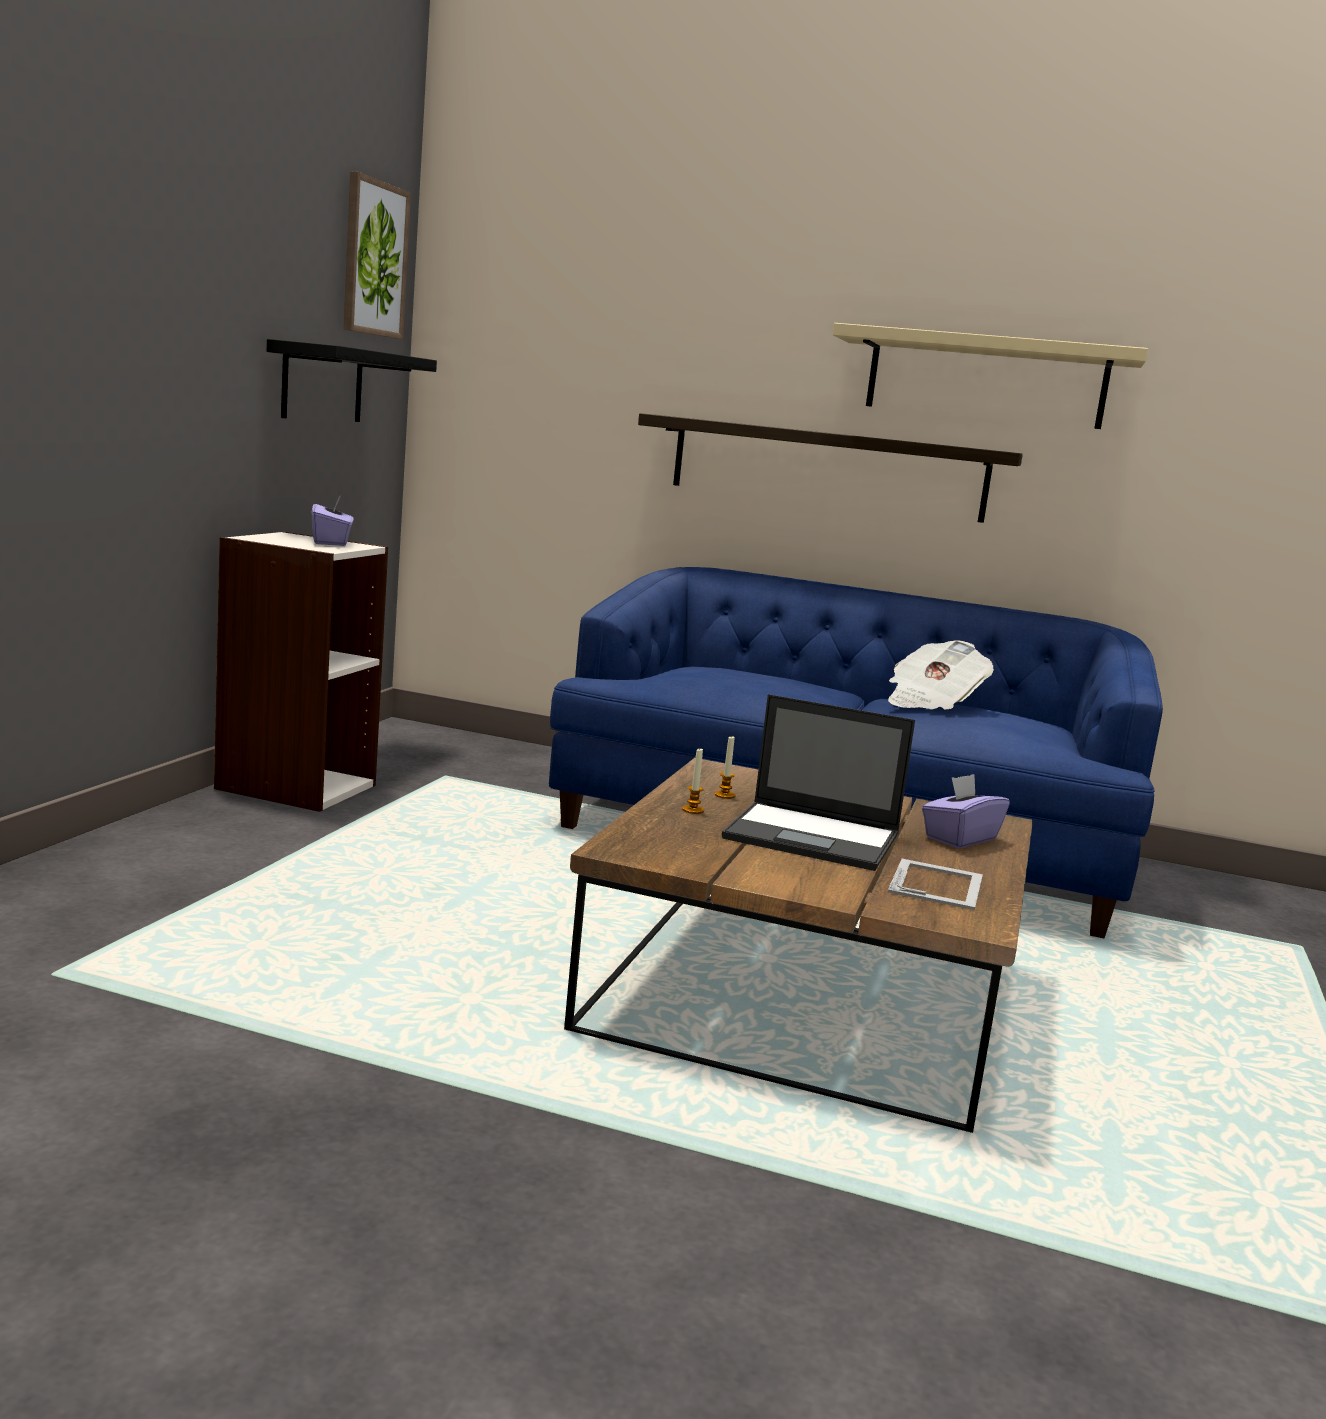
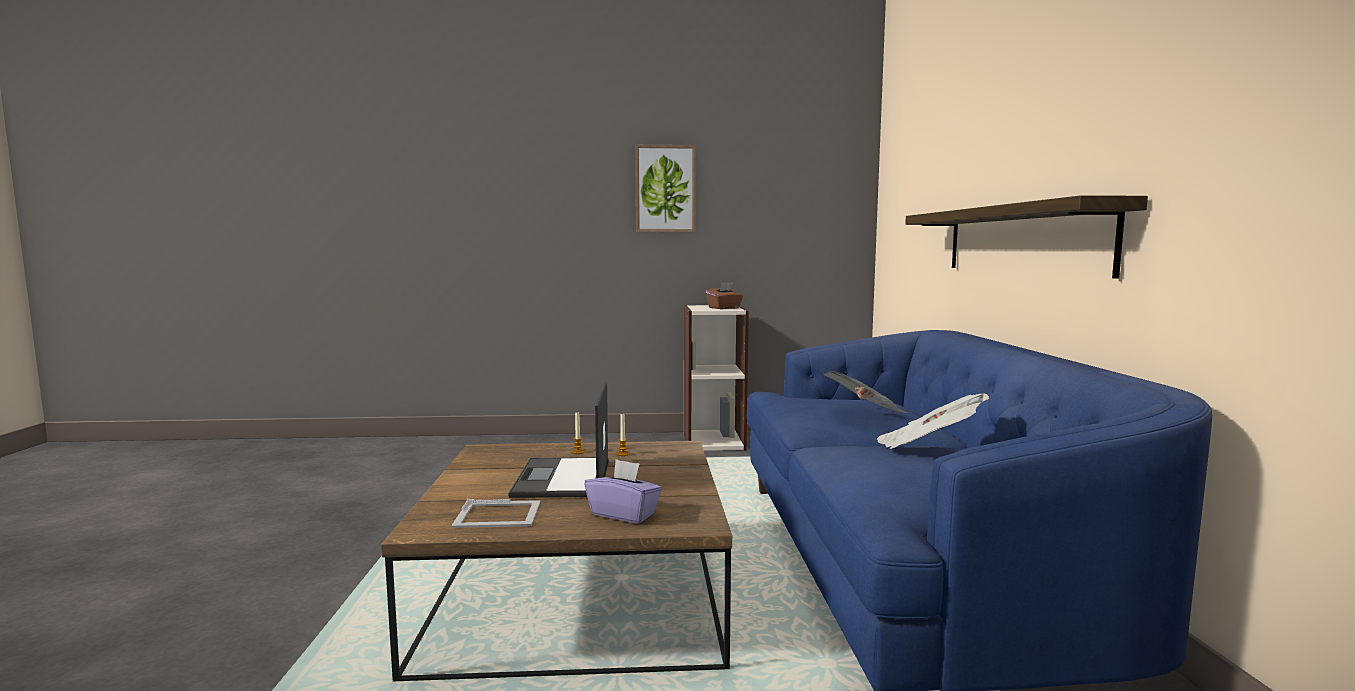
camera: 70 degrees right, 5 degrees down
black shelf [267,339,437,422] -> none
purple tissue box [312,495,354,546] -> brown tissue box [706,282,743,309]
picture [343,172,411,339] -> picture moved to [635,144,696,232]
beige shelf [833,323,1148,429] -> none
none -> newspaper [823,371,908,413]

